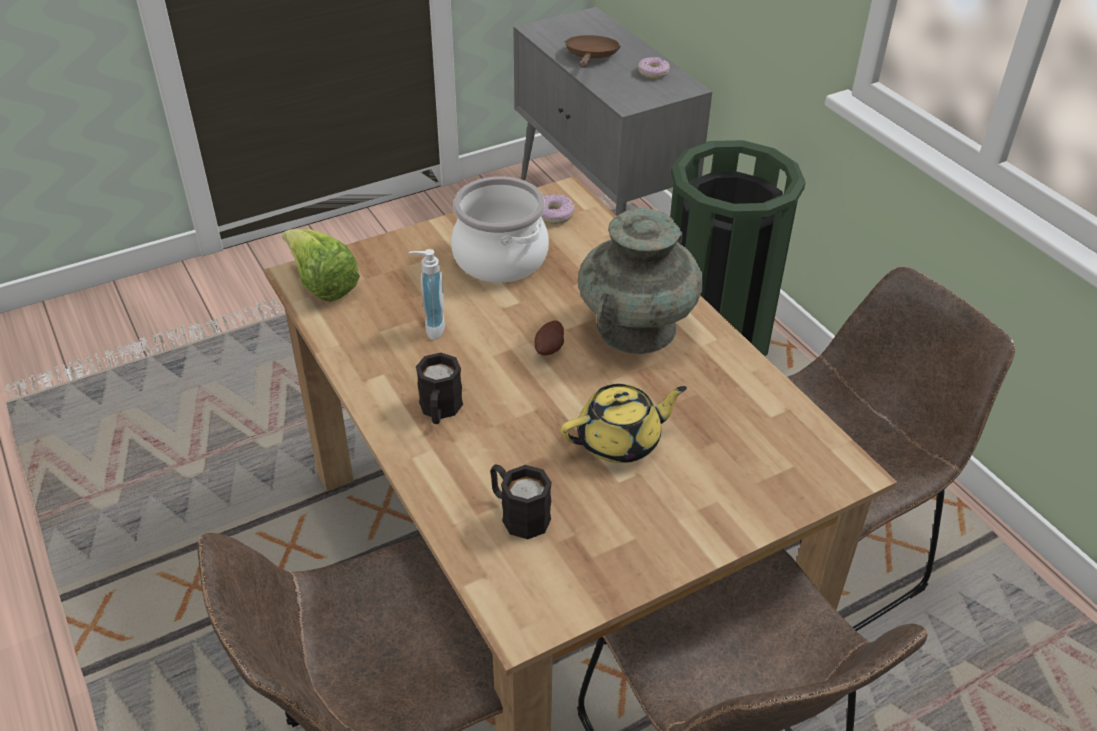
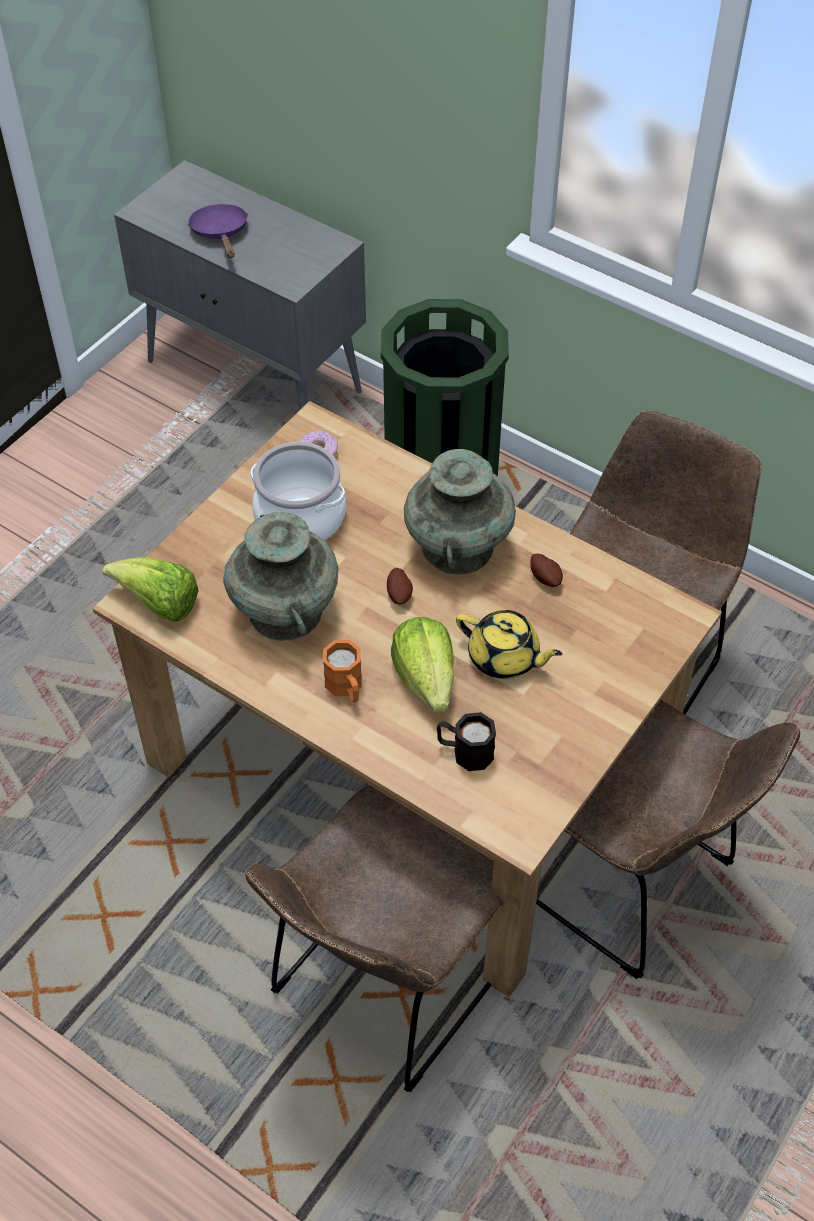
camera: 25 degrees left, 10 degrees up
soap dispenser [409,249,445,340] -> turquoise vase [223,512,338,641]
black mug [416,353,463,424] -> orange mug [323,640,362,702]
yellow teapot [561,384,687,463] -> yellow teapot turned 75 degrees clockwise [456,610,563,679]
brown frying pan [565,35,620,68] -> purple frying pan [188,204,248,258]
donut [638,57,670,79] -> none
none -> lettuce [391,617,454,713]
none -> potato [530,554,563,587]

